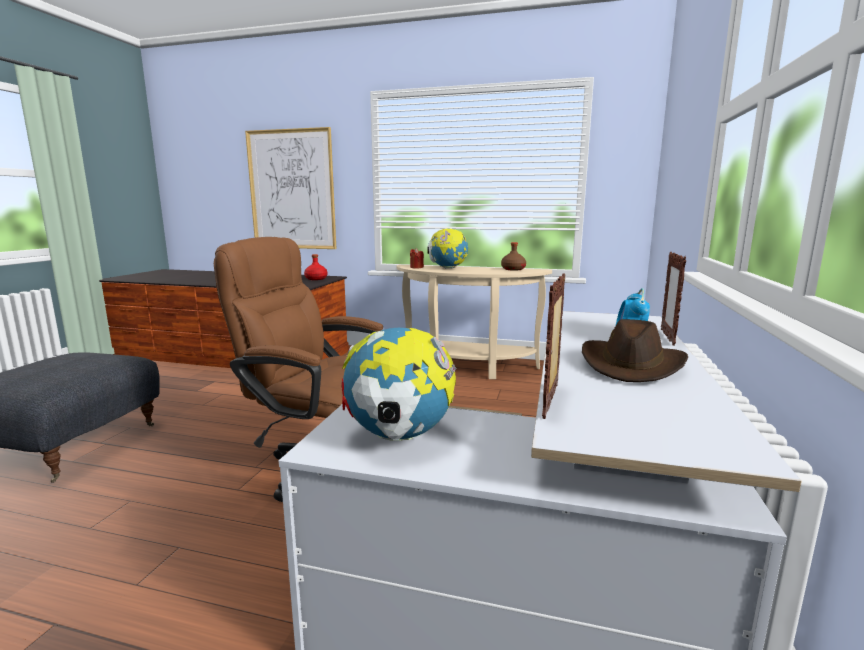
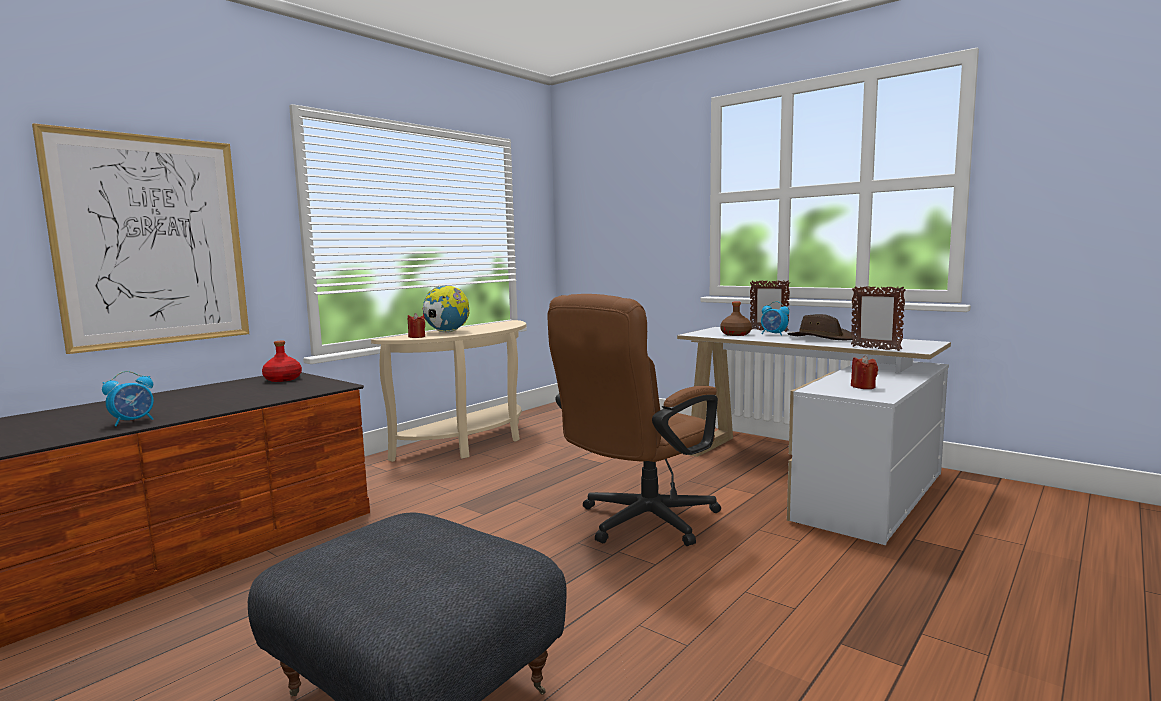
camera: 65 degrees left, 5 degrees down
globe [342,328,457,441] -> red candle [851,355,878,389]
brown bottle [501,242,526,271] -> brown bottle moved to [720,302,752,336]
none -> alarm clock [102,371,154,426]

